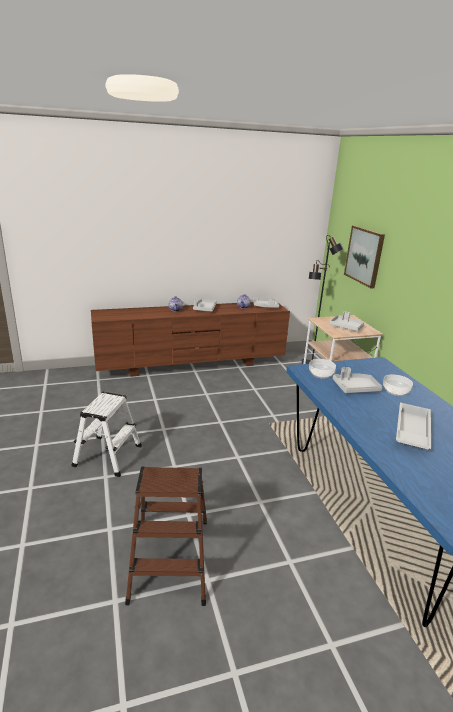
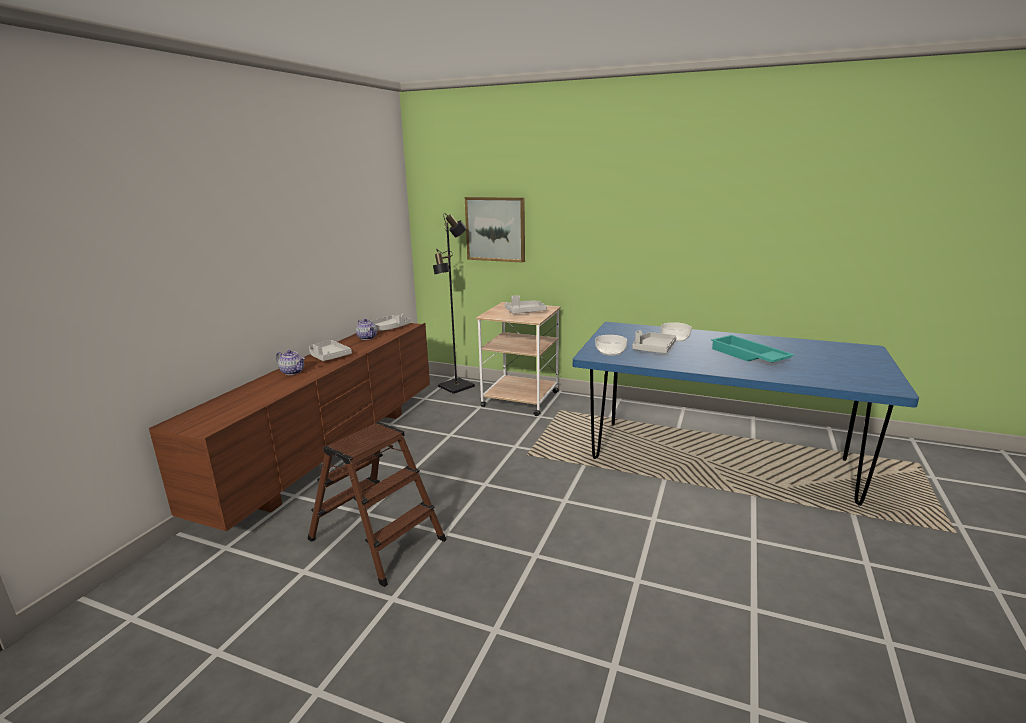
camera: 50 degrees left, 5 degrees down
white step ladder [72,392,142,477] -> none
brown step ladder [125,466,207,606] -> brown step ladder moved to [307,422,447,587]
white tray [396,403,431,450] -> turquoise tray [711,335,794,363]

